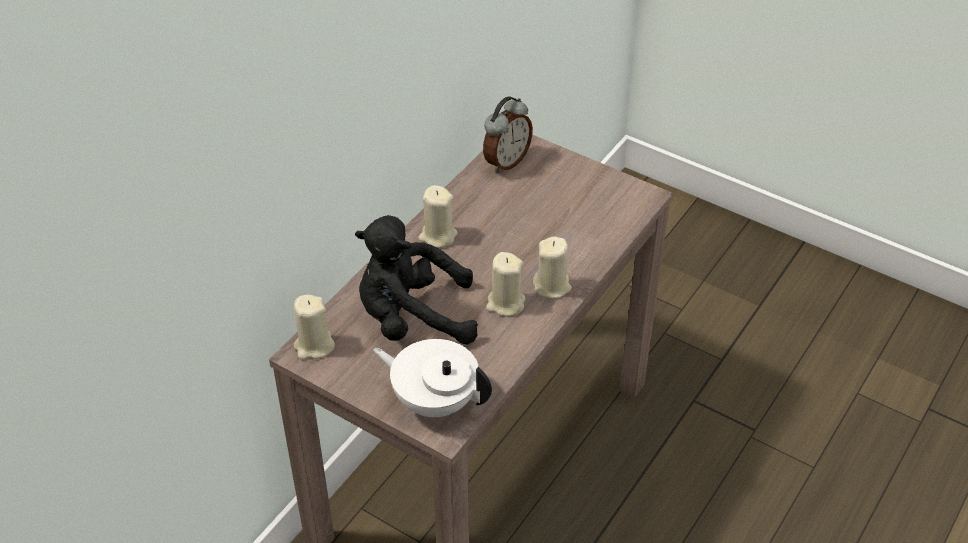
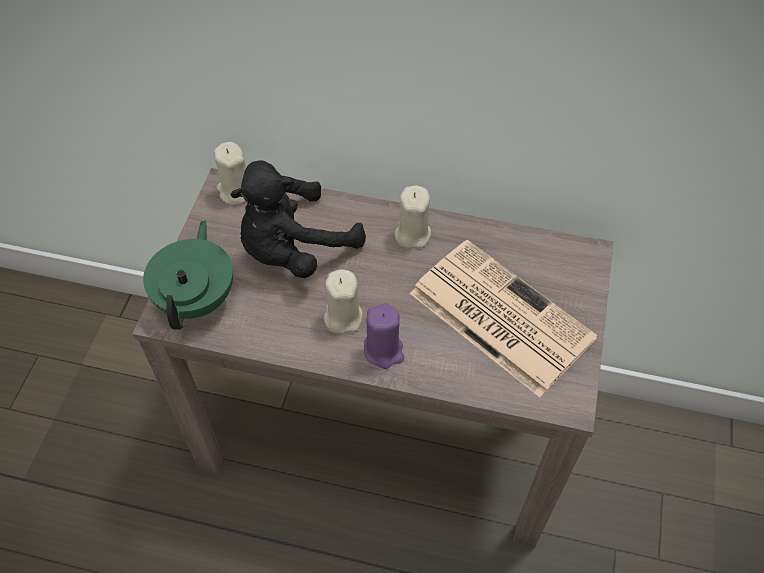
camera: 70 degrees right, 10 degrees up
black plush toy [355,215,478,344] -> black plush toy turned 105 degrees counterclockwise [230,160,366,278]
white teapot [373,339,492,417] -> green teapot [143,220,233,330]
alarm clock [483,96,533,173] -> none
beige candle [533,236,571,299] -> purple candle [364,303,404,369]
none -> newspaper [410,240,598,397]

